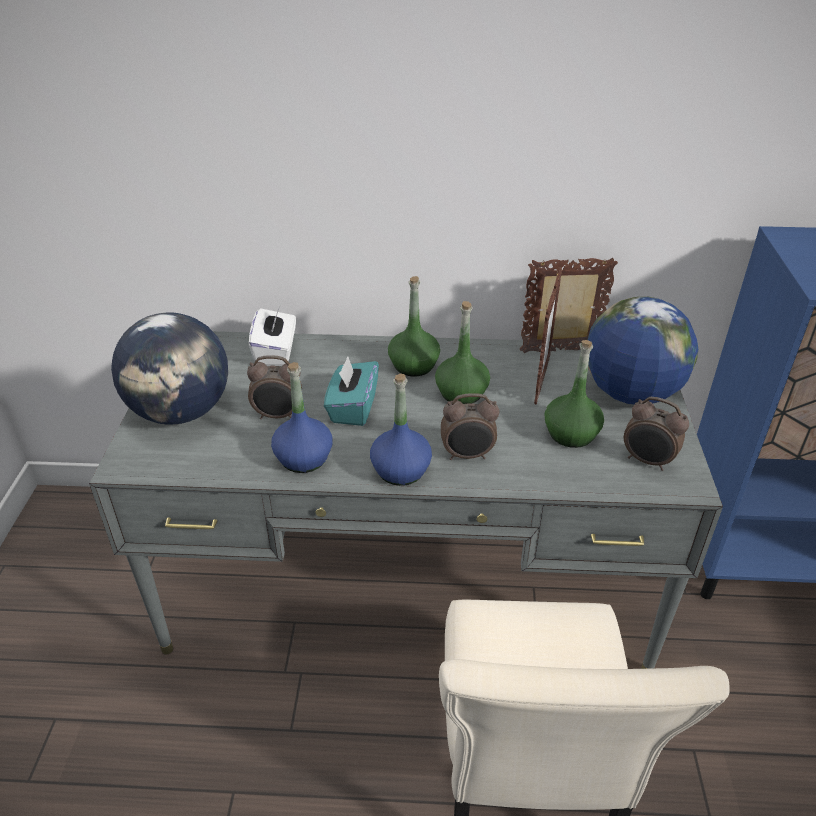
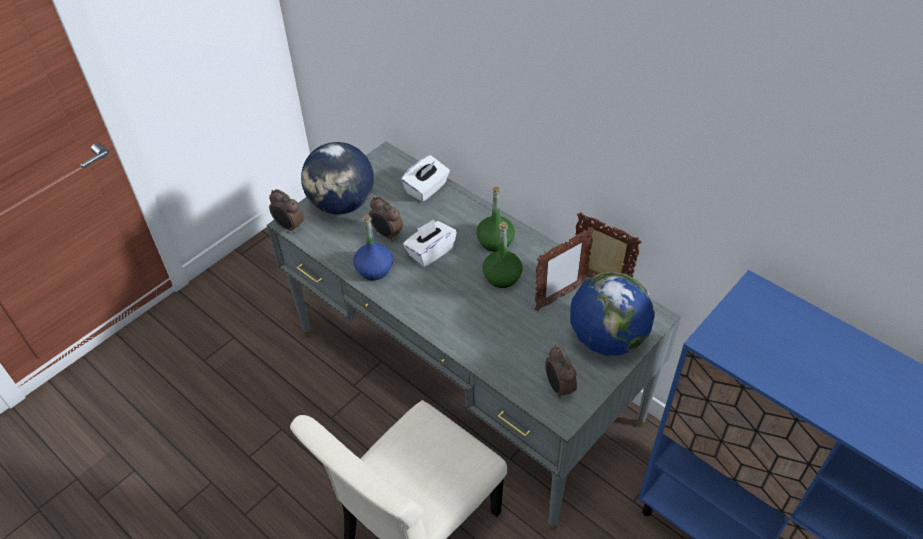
camera: 40 degrees right, 10 degrees up
turquoise tissue box [324,356,379,426] -> white tissue box [403,219,457,267]
blue bottle [370,374,432,486] -> none
alarm clock [441,393,499,460] -> alarm clock moved to [269,189,304,234]
green bottle [544,340,604,448] -> none

